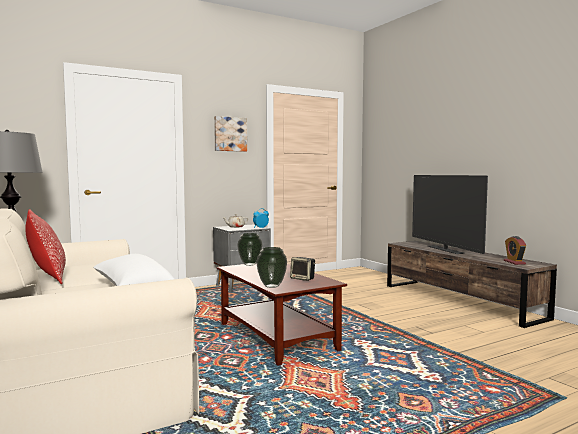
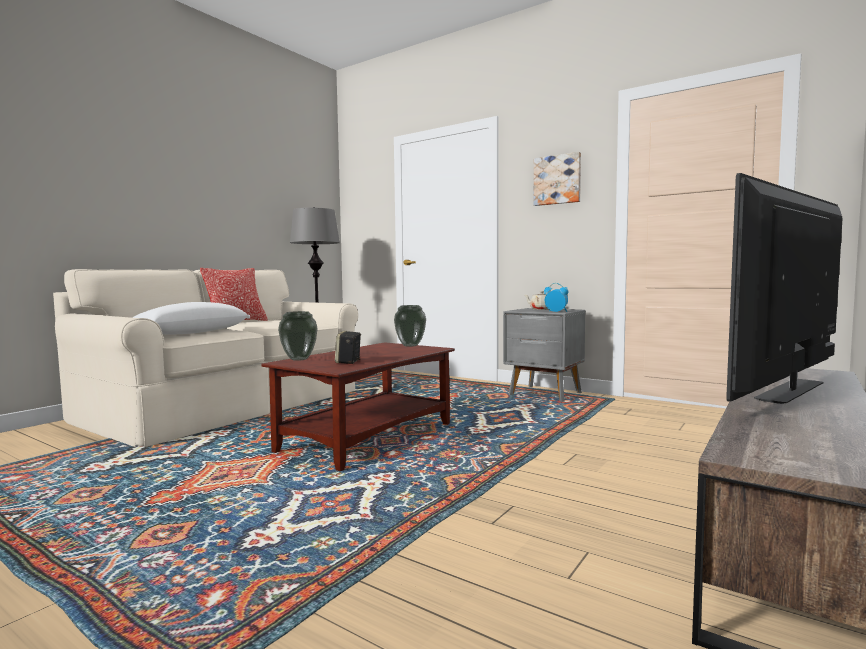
camera: 65 degrees right, 0 degrees up
alarm clock [504,236,526,265] -> none

